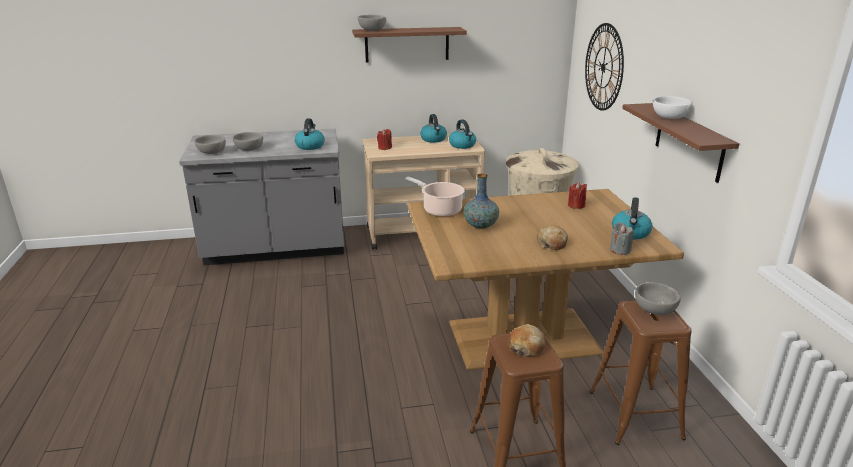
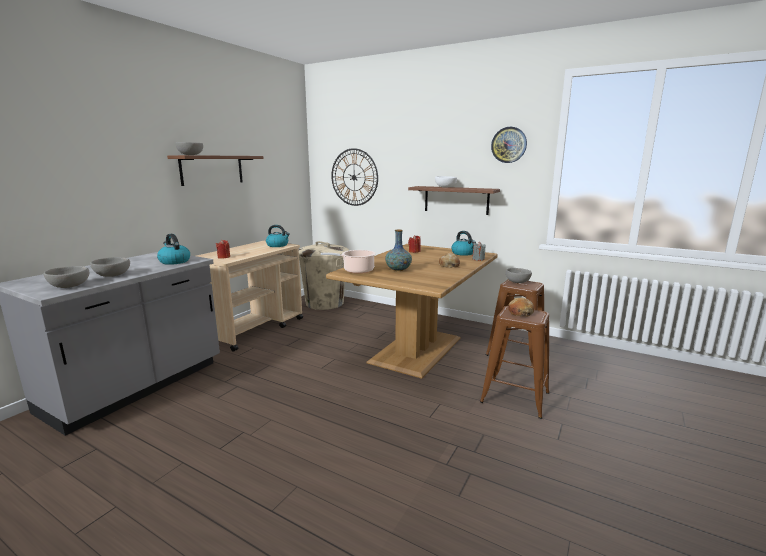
camera: 50 degrees left, 10 degrees down
kettle [420,114,447,142] -> none
none -> wall clock [491,127,527,163]

